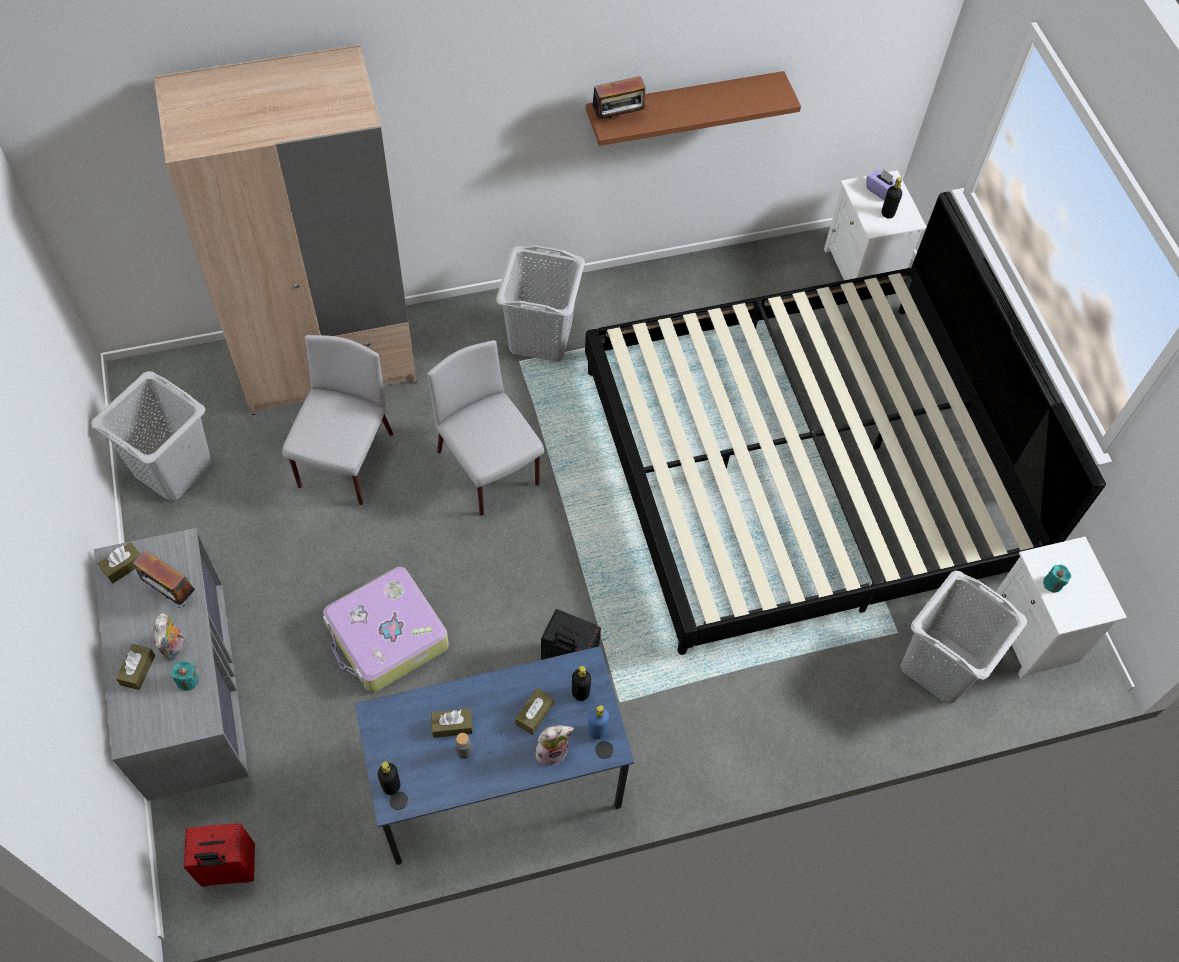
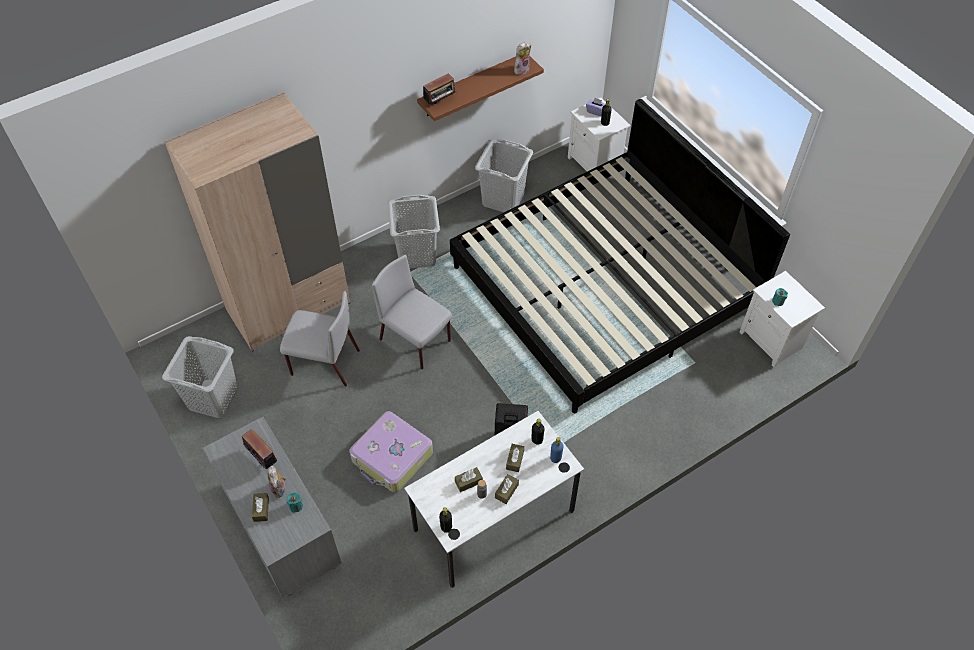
camera: 15 degrees left, 5 degrees down
brown tissue box [98,542,140,584] -> brown tissue box moved to [495,474,519,504]
radio [133,549,195,608] -> radio turned 150 degrees counterclockwise [242,430,277,469]
red suitcase [184,823,255,887] -> none
grey chair [282,335,393,505] -> grey chair turned 105 degrees clockwise [280,291,360,386]
blue desk [355,646,634,865] -> white desk [404,411,584,588]
plush toy [536,725,574,765] -> plush toy moved to [514,42,532,75]
grey laundry basket [900,570,1027,704] -> grey laundry basket moved to [475,139,533,212]

